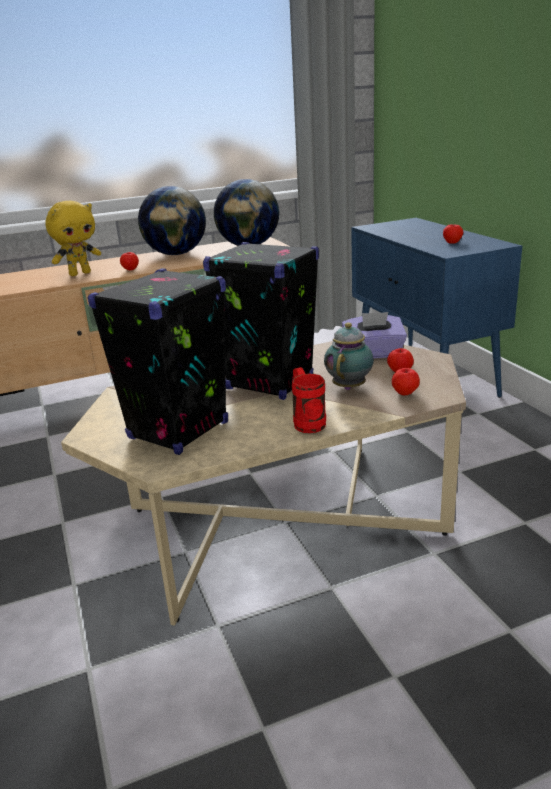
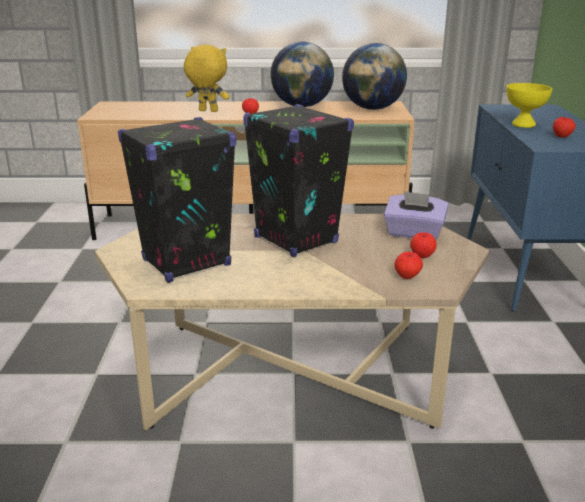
camera: 20 degrees right, 0 degrees up
yellow plush toy [45,201,101,276] -> yellow plush toy turned 150 degrees counterclockwise [184,44,229,112]
red mug [292,367,326,433] -> none
teapot [324,322,374,390] -> none
none -> yellow bowl [506,83,552,128]

